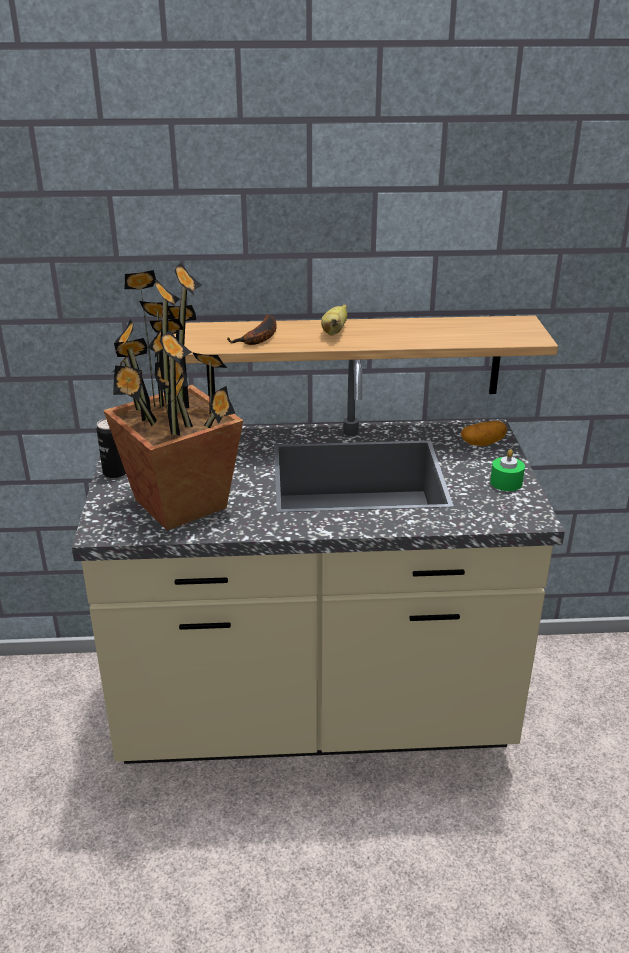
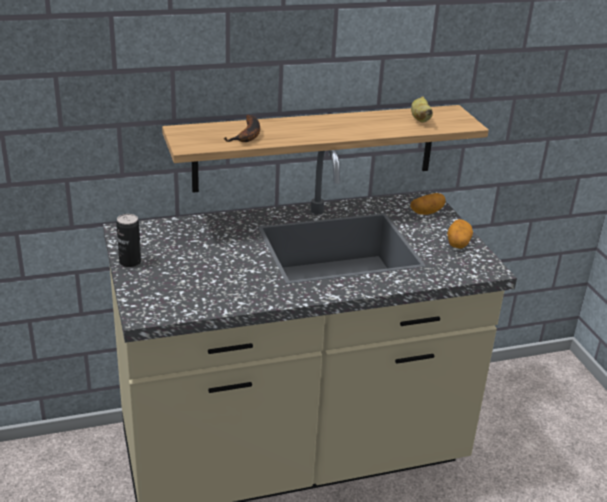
camera: 15 degrees left, 0 degrees up
potted plant [103,263,244,530] -> none
banana [321,305,347,336] -> banana moved to [411,96,433,123]
green candle [490,449,525,491] -> potato [447,219,473,249]

